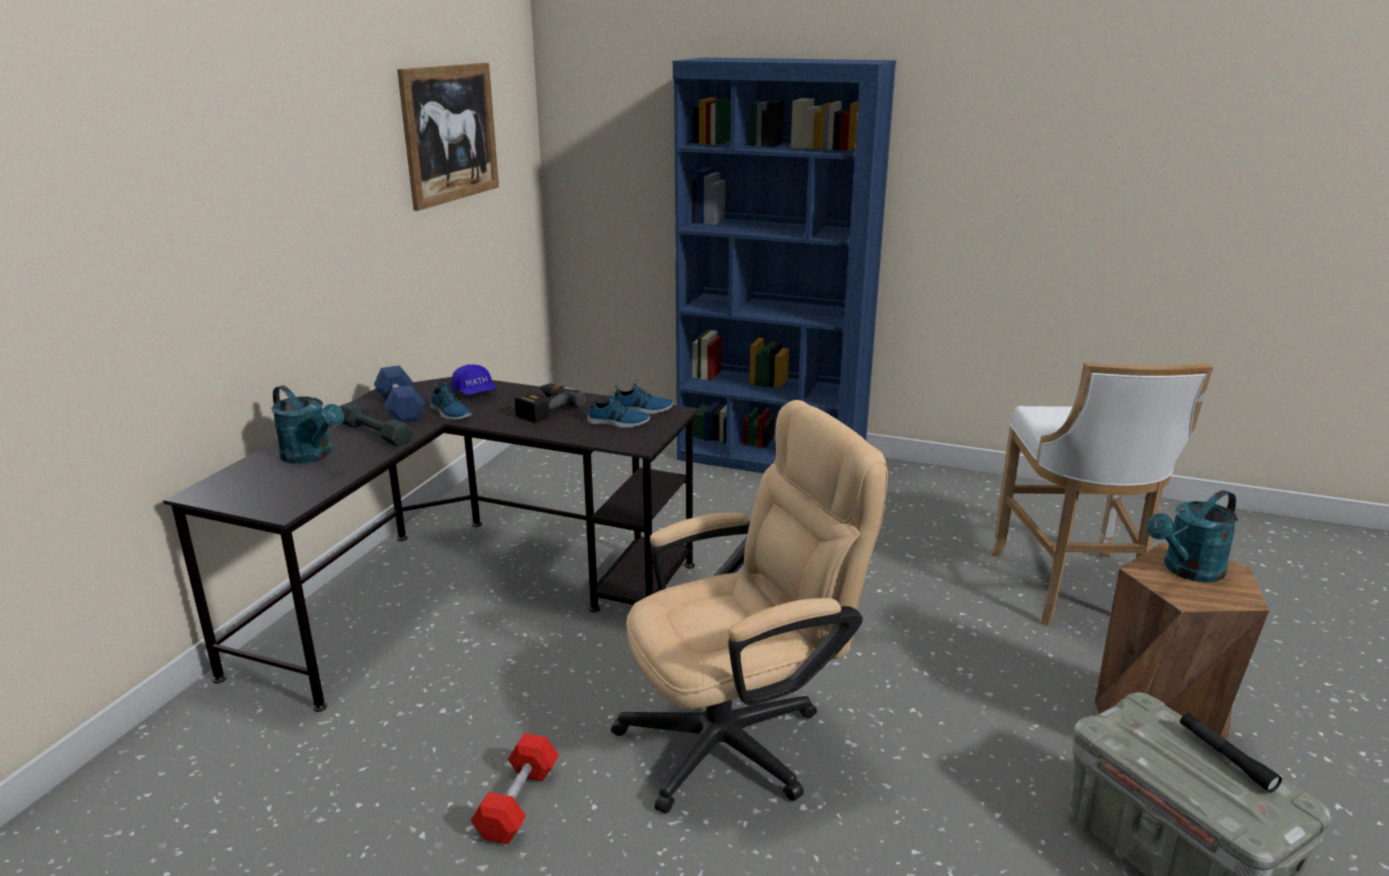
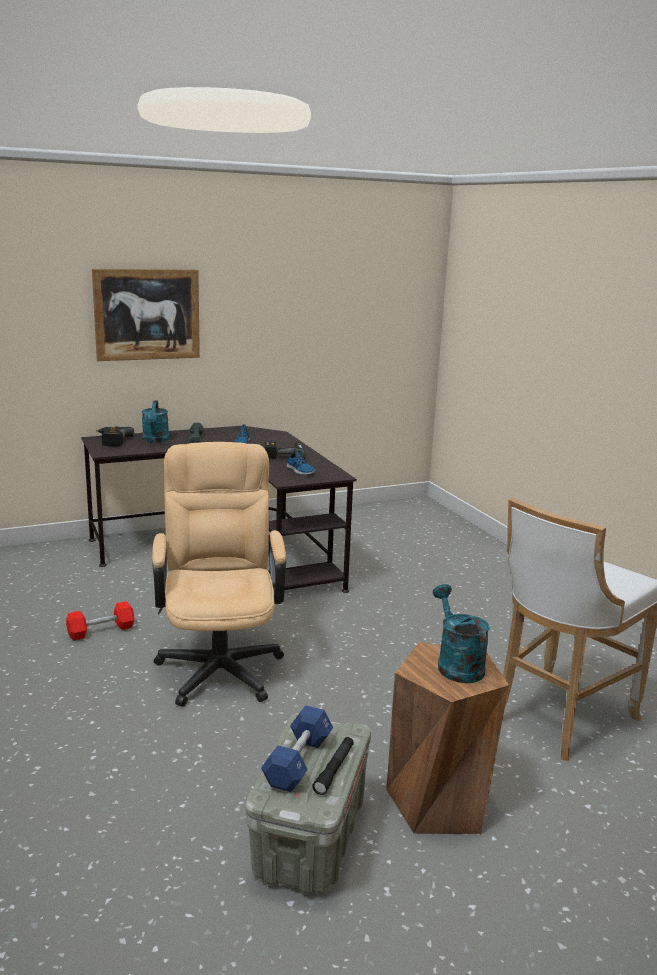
camera: 45 degrees right, 5 degrees down
blue dumbbell [374,365,426,422] -> blue dumbbell moved to [261,705,333,792]
picture [397,63,499,211] -> picture moved to [92,269,200,361]
blue cap [451,364,497,395] -> none
beige office chair [611,400,888,814] -> beige office chair turned 120 degrees counterclockwise [152,442,286,707]
shoe [613,380,673,414] -> none
blue bookcase [673,58,896,473] -> none
turquoise watering can [1147,490,1238,583] -> turquoise watering can turned 60 degrees clockwise [433,584,490,683]
none -> power drill [96,426,134,446]

